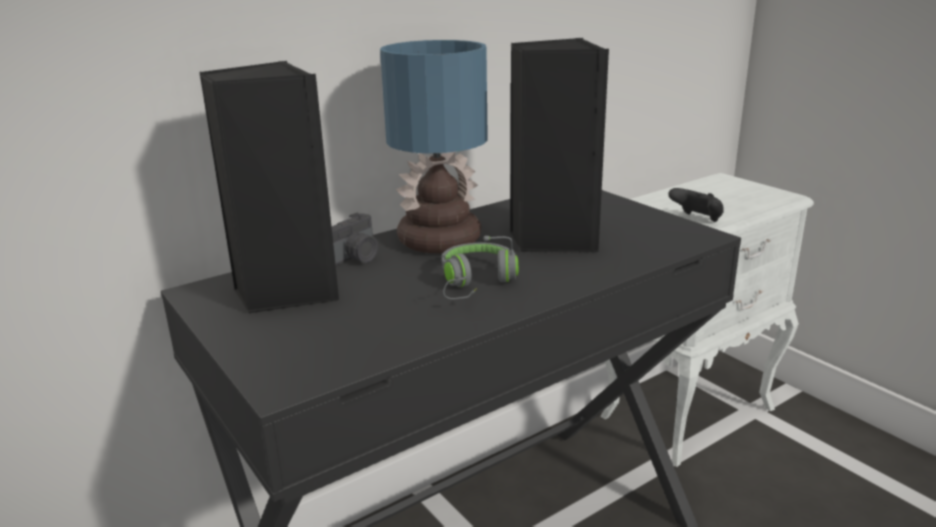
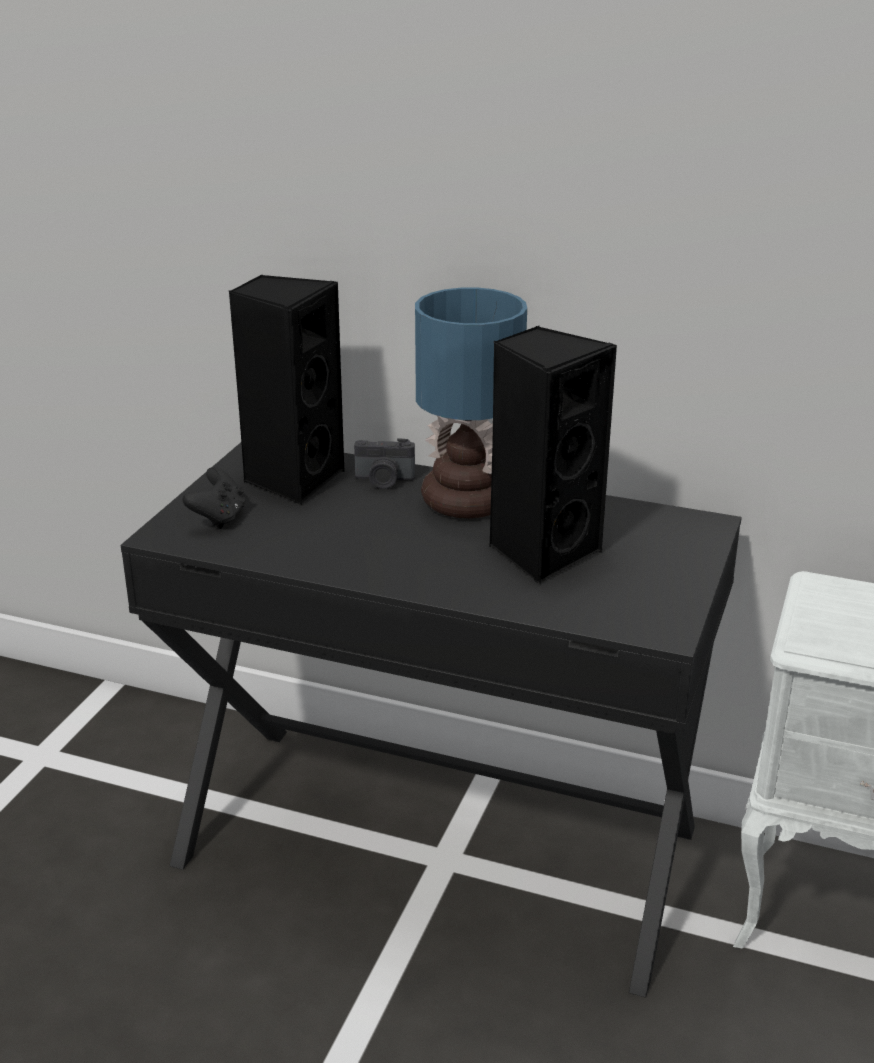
camera: 55 degrees right, 5 degrees up
grey headphones [441,236,518,299] -> none
black game controller [669,188,724,222] -> black game controller moved to [182,467,246,529]

